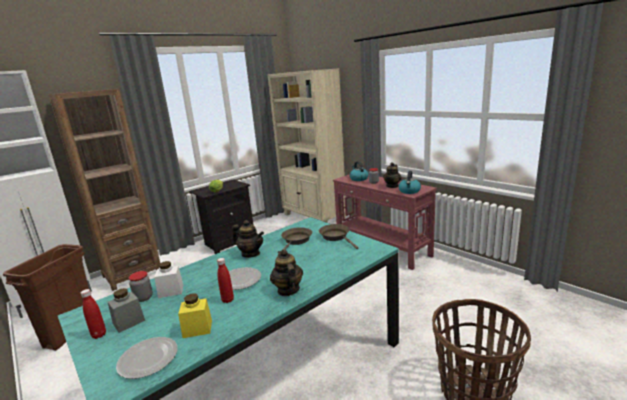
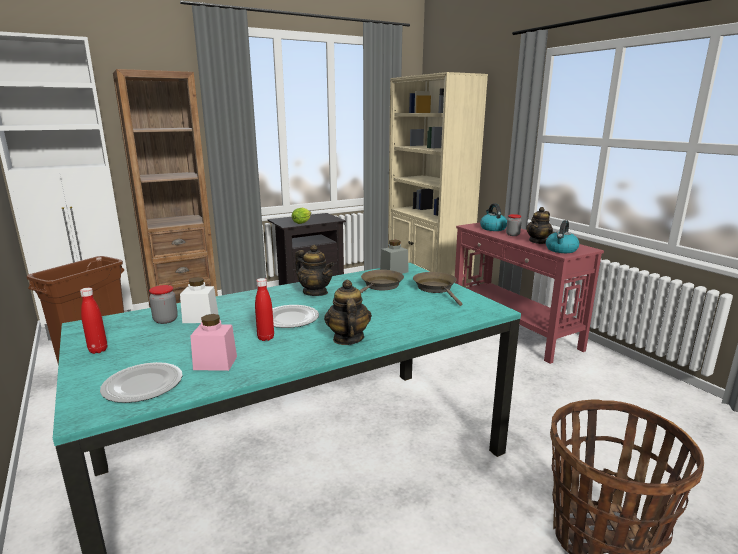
camera: 10 degrees right, 0 degrees up
grey jar [108,288,145,333] -> grey jar moved to [380,240,409,274]
yellow jar [178,293,212,338] -> pink jar [190,314,237,371]

